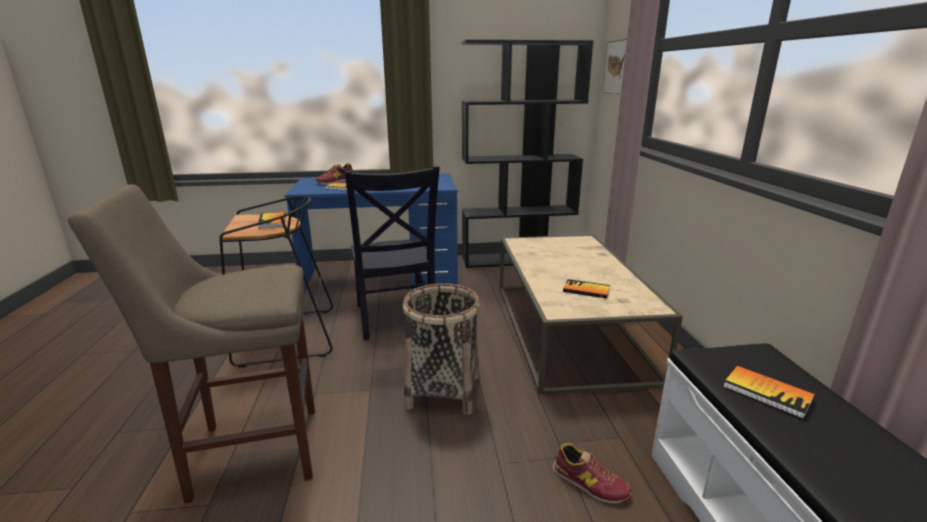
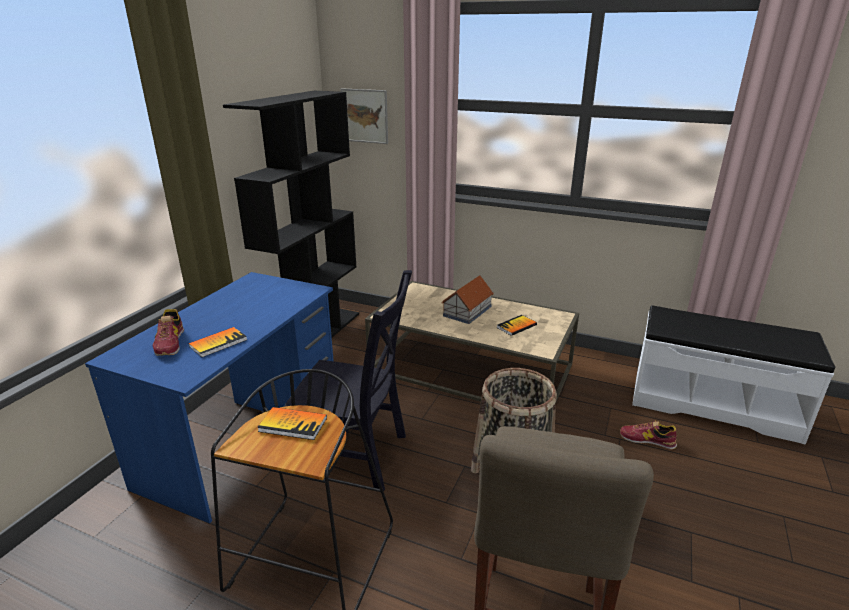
camera: 60 degrees left, 5 degrees up
shoe [553,443,631,504] -> shoe turned 135 degrees counterclockwise [620,421,677,450]
book [723,366,815,419] -> none
none -> toy house [442,275,494,324]

